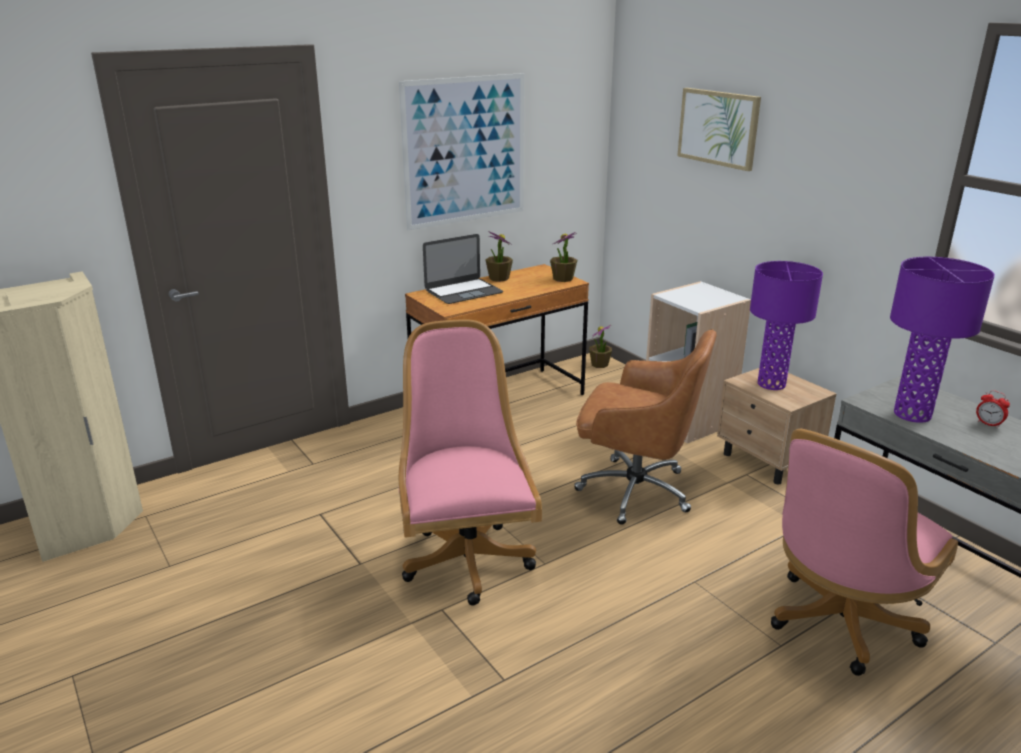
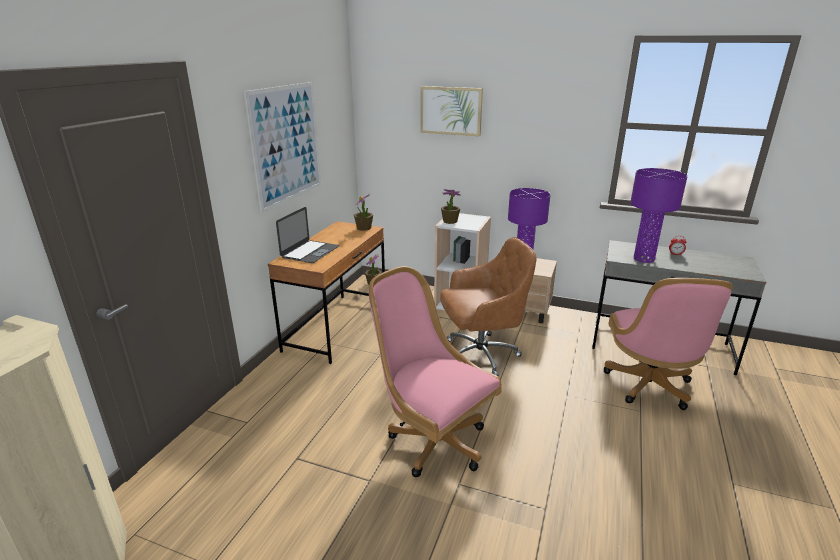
camera: 35 degrees left, 0 degrees up
potted plant [485,231,513,282] -> potted plant moved to [441,189,461,224]

